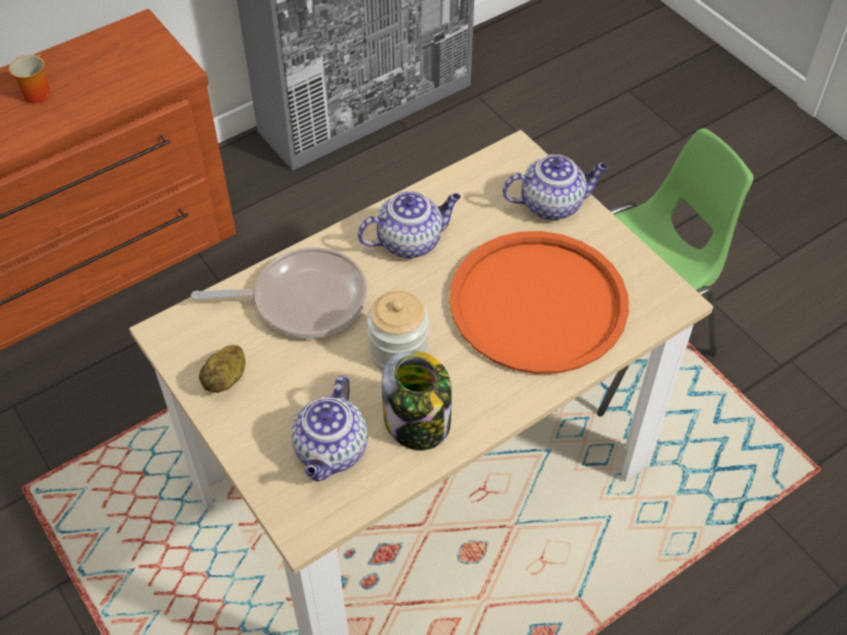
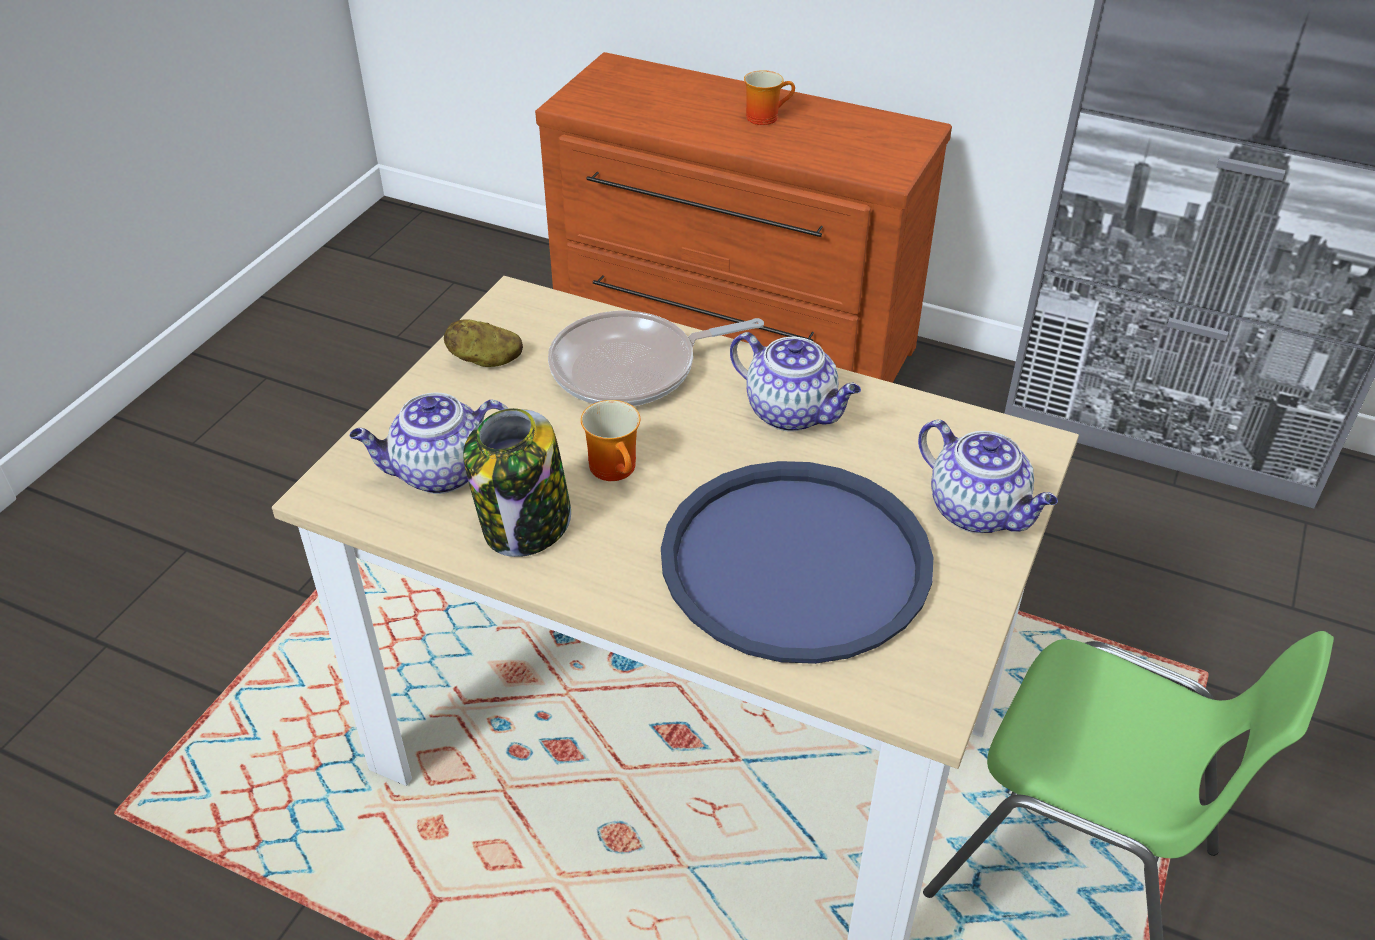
camera: 60 degrees right, 10 degrees down
frying pan [191,247,367,339] -> frying pan turned 105 degrees clockwise [548,311,764,406]
jar [367,291,429,371] -> mug [581,400,640,481]
orange tray [449,231,629,374] -> blue tray [661,461,933,664]

